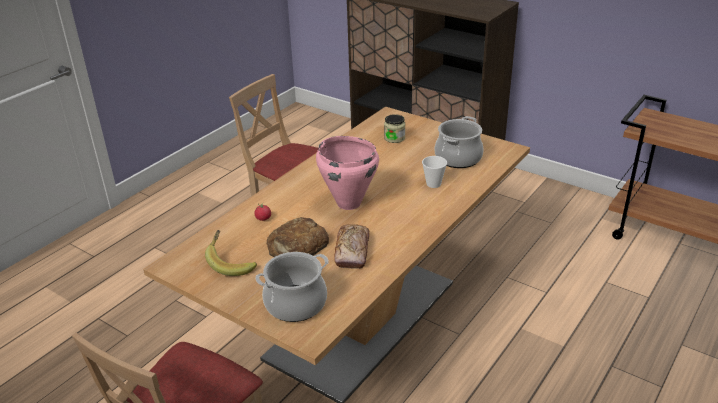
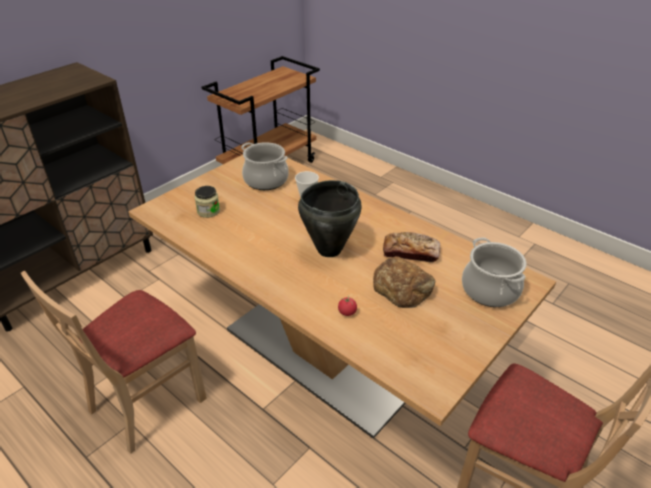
camera: 85 degrees left, 5 degrees up
banana [205,230,257,276] -> none
pink cooking pot [316,136,379,210] -> black cooking pot [298,180,362,257]

